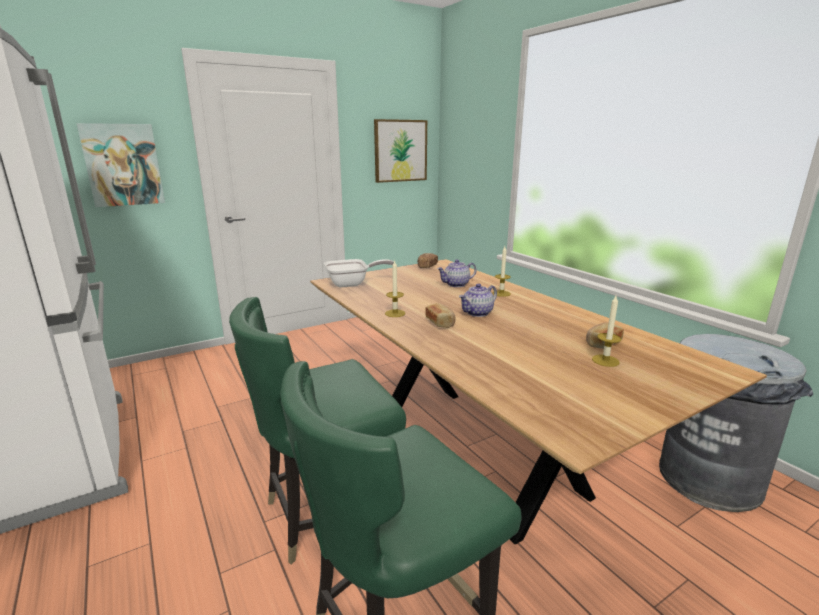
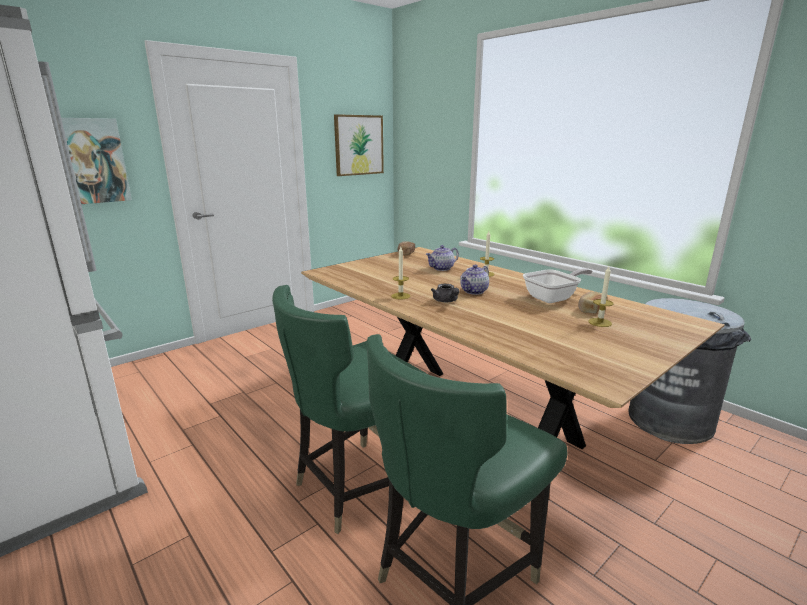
camera: 10 degrees left, 0 degrees up
frying pan [324,259,394,288] -> frying pan moved to [523,268,593,303]
bread [425,303,456,328] -> grey teapot [431,284,460,302]

